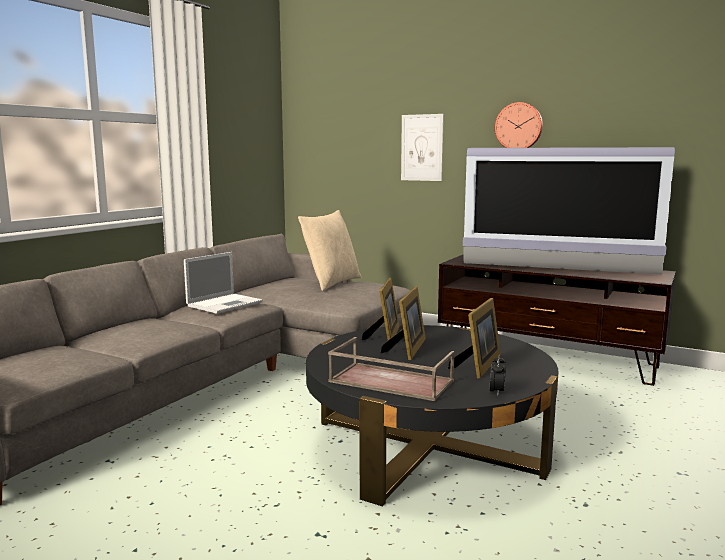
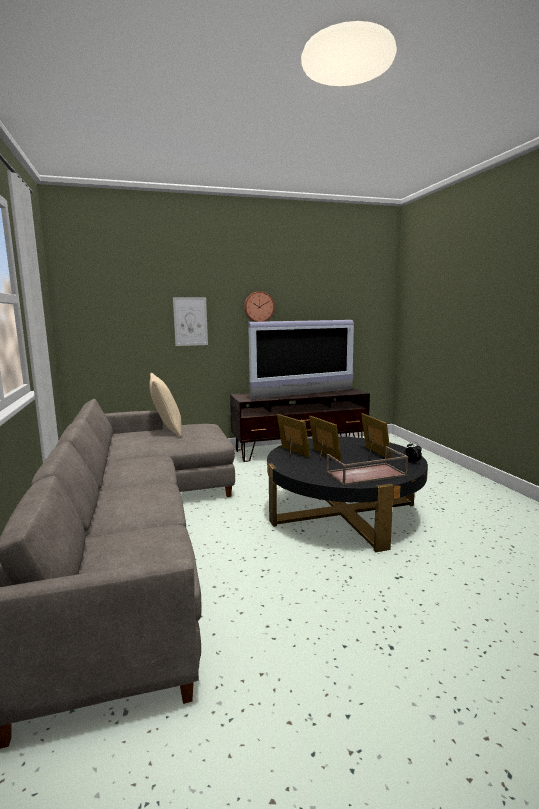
camera: 45 degrees left, 0 degrees up
laptop [184,252,263,314] -> none

